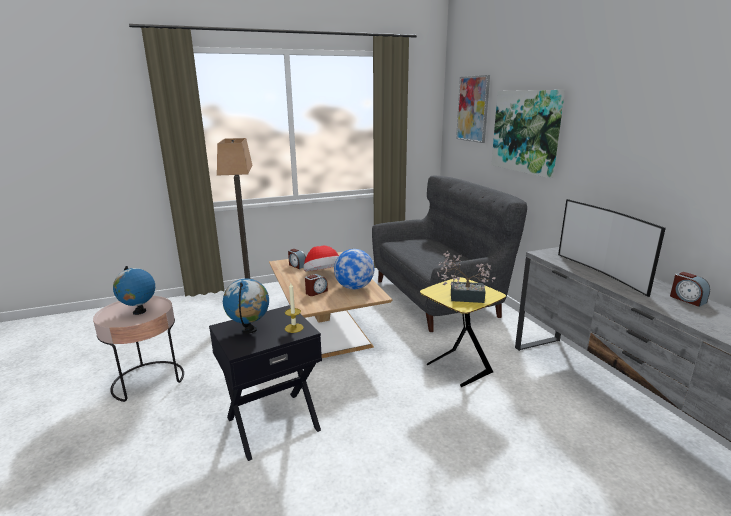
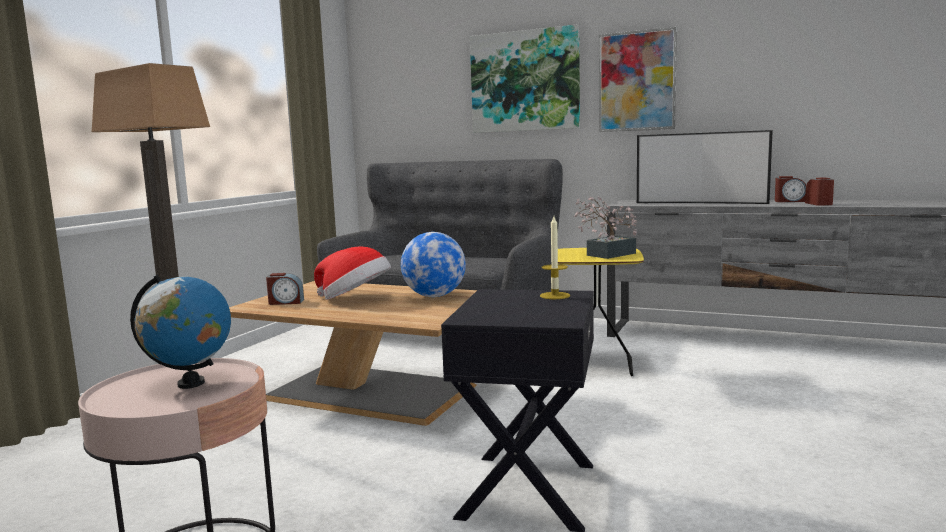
camera: 45 degrees left, 10 degrees down
globe [223,278,269,334] -> none
alarm clock [305,274,328,296] -> alarm clock moved to [805,177,834,206]
picture [456,75,490,143] -> picture moved to [599,27,677,132]

